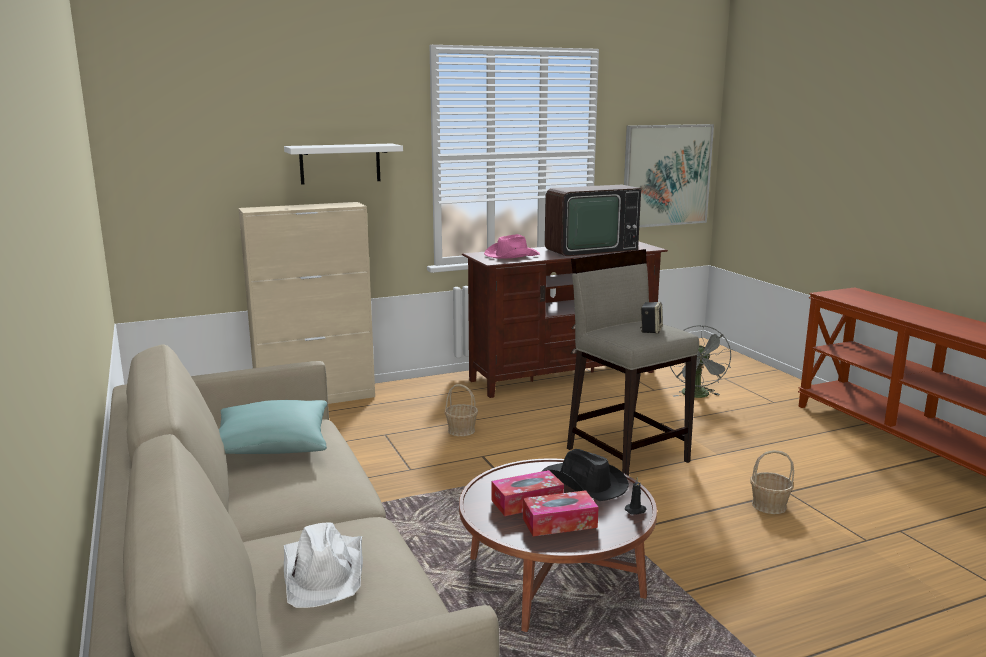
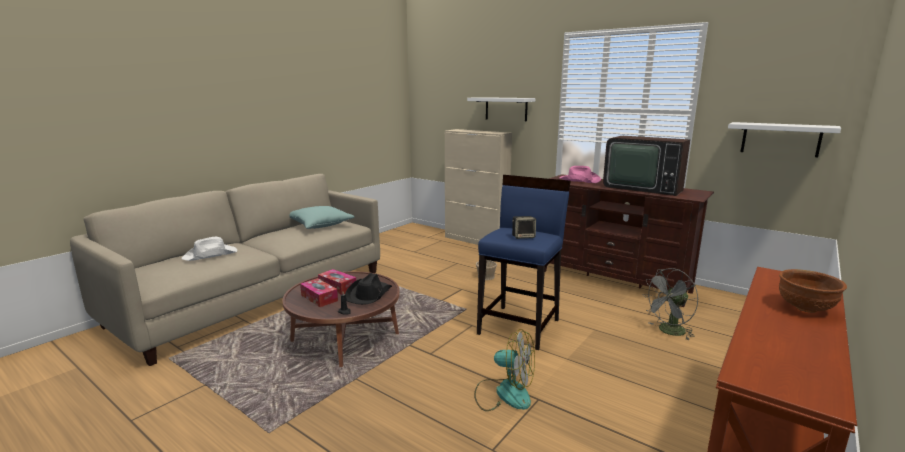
camera: 60 degrees right, 0 degrees up
beige stool [567,249,699,476] -> blue stool [477,175,571,350]
picture [624,124,714,228] -> white shelf [728,122,841,157]
basket [750,450,794,514] -> fan [474,329,535,411]
none -> brown bowl [779,269,847,313]

